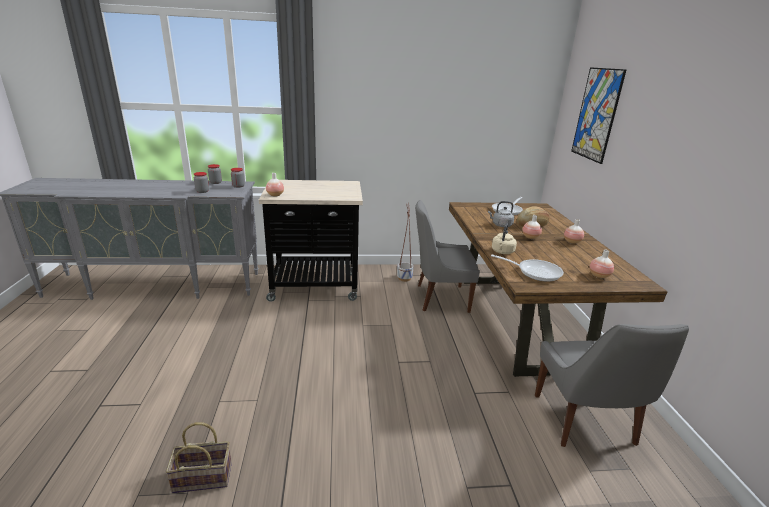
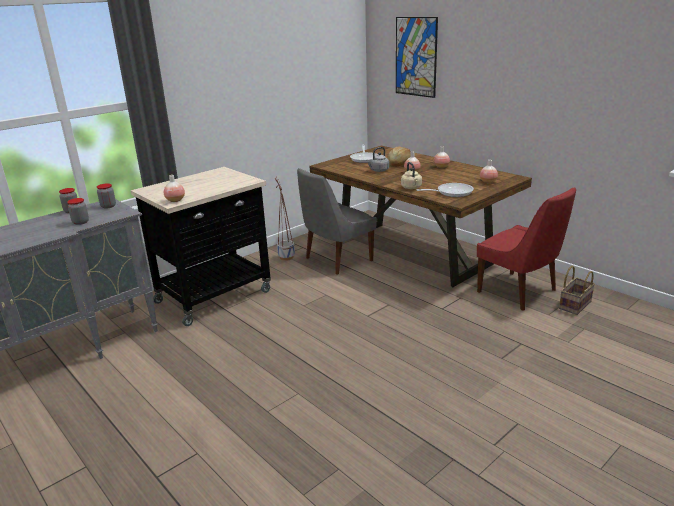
camera: 35 degrees left, 0 degrees up
basket [165,422,232,493] -> basket moved to [559,266,595,315]
grey chair [535,324,689,447] -> red chair [477,187,576,311]

